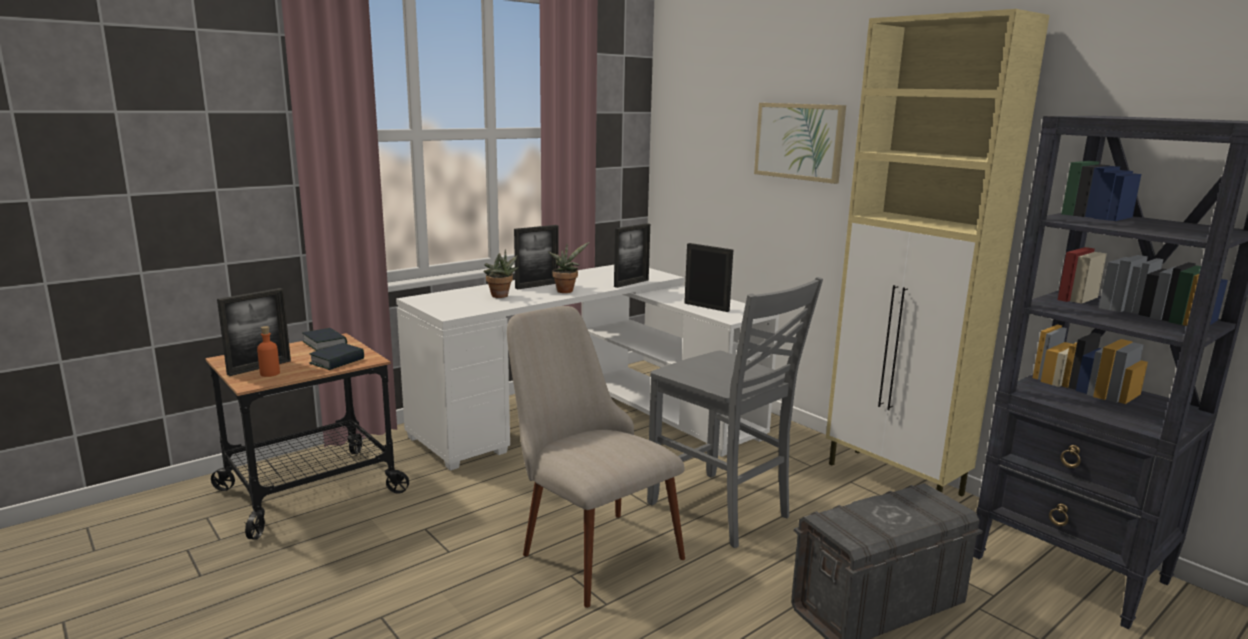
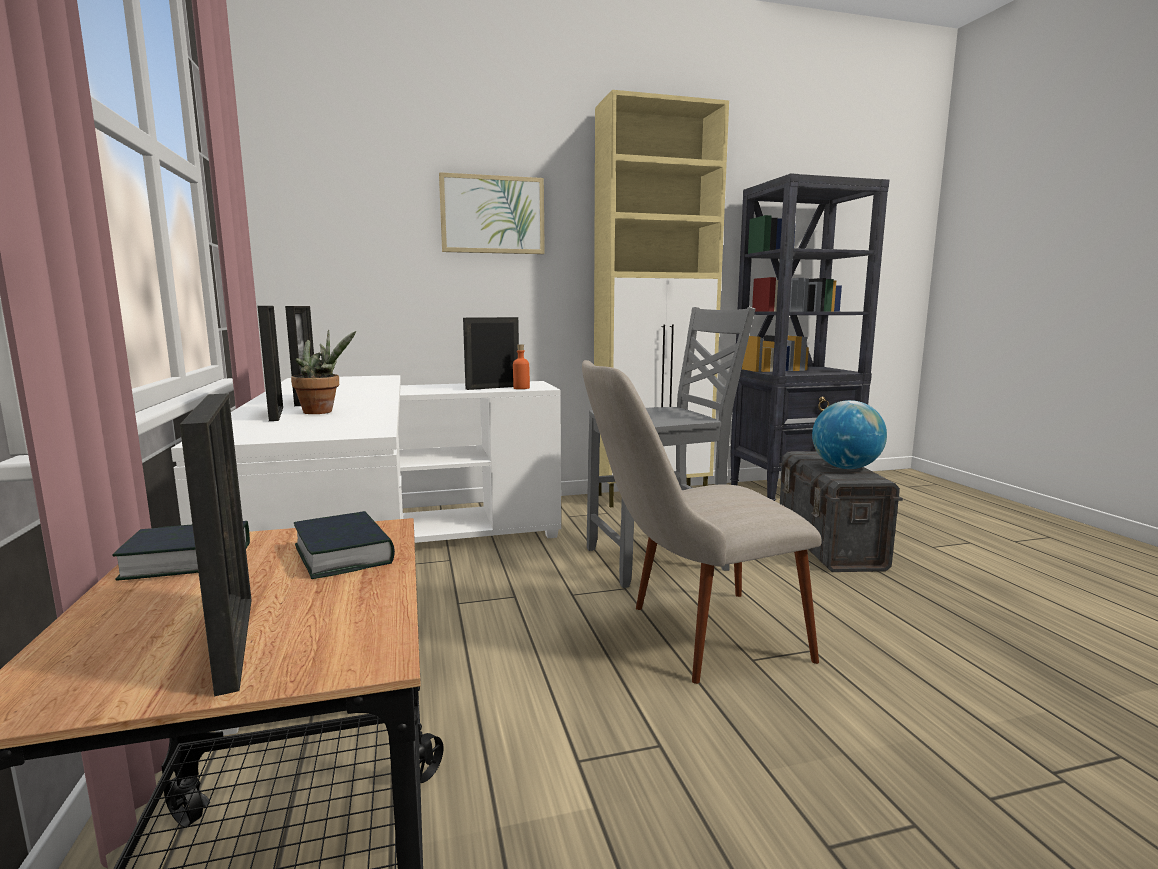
camera: 65 degrees left, 5 degrees down
orange bottle [257,326,280,377] -> orange bottle moved to [513,344,530,389]
potted plant [548,242,590,293] -> none
picture frame [614,223,650,288] -> picture frame moved to [257,306,283,421]
none -> globe [812,400,887,469]

